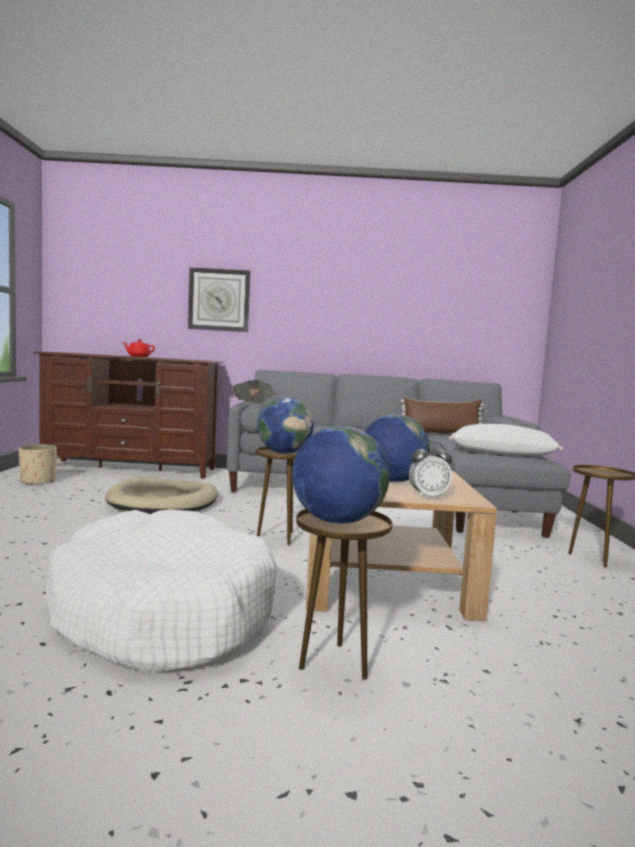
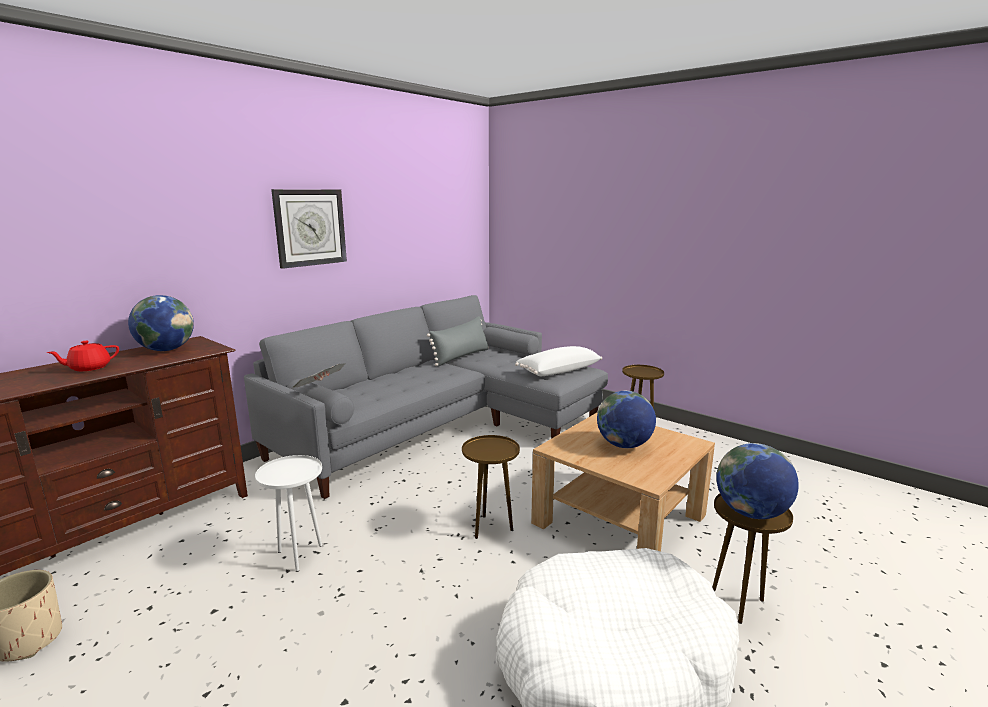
camera: 50 degrees left, 10 degrees up
beige dog bed [105,477,218,514] -> white side table [255,455,322,572]
wall clock [188,267,251,332] -> wall clock moved to [271,189,347,269]
globe [257,397,314,454] -> globe moved to [128,295,194,351]
brown pillow [401,397,484,434] -> grey pillow [427,316,489,366]
alarm clock [409,442,452,498] -> none

